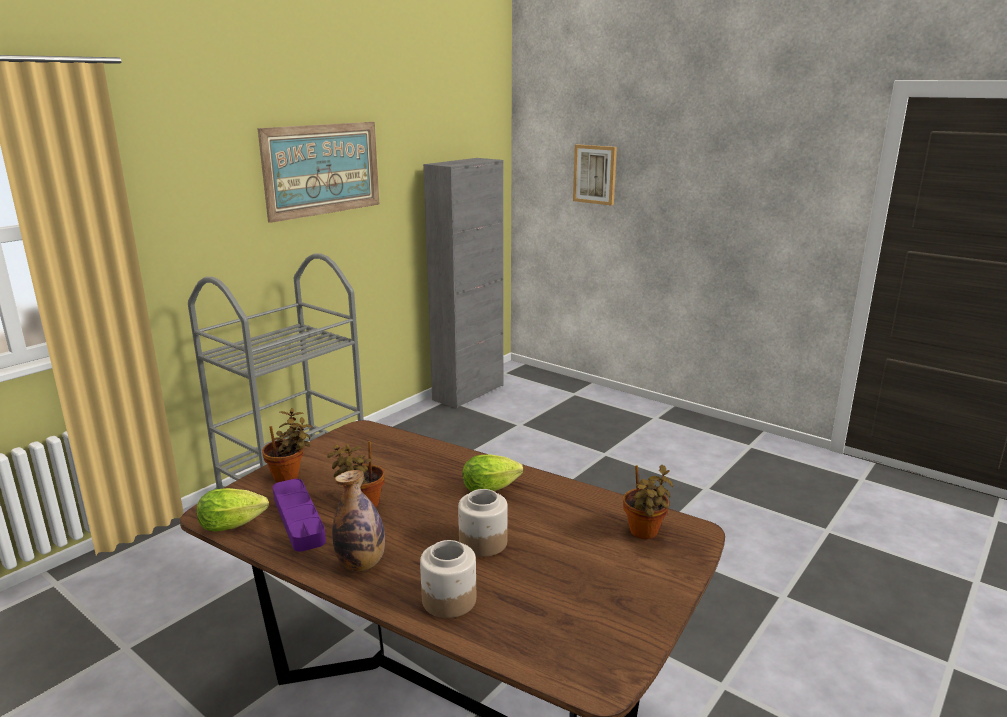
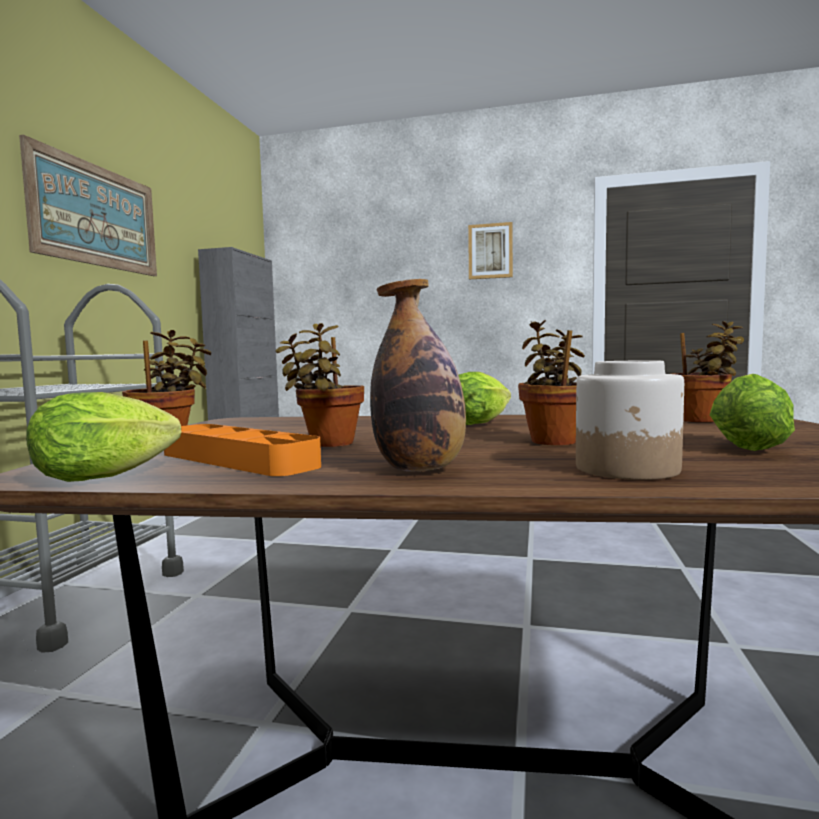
camera: 25 degrees left, 15 degrees down
purple tray [273,479,326,552] -> orange tray [164,424,321,476]
jar [458,489,508,557] -> potted plant [518,320,585,445]
picture [573,144,617,206] -> picture moved to [468,222,513,279]
none -> lettuce [710,374,795,451]

